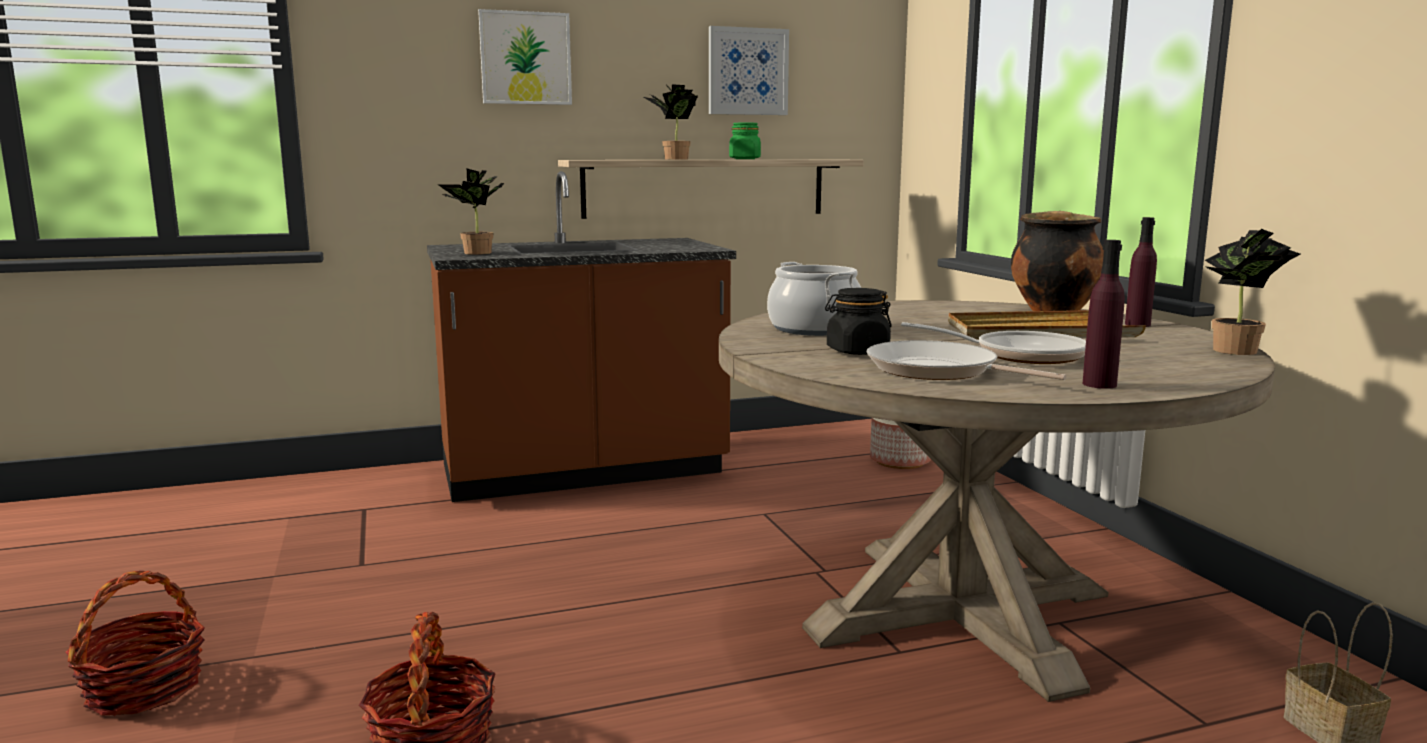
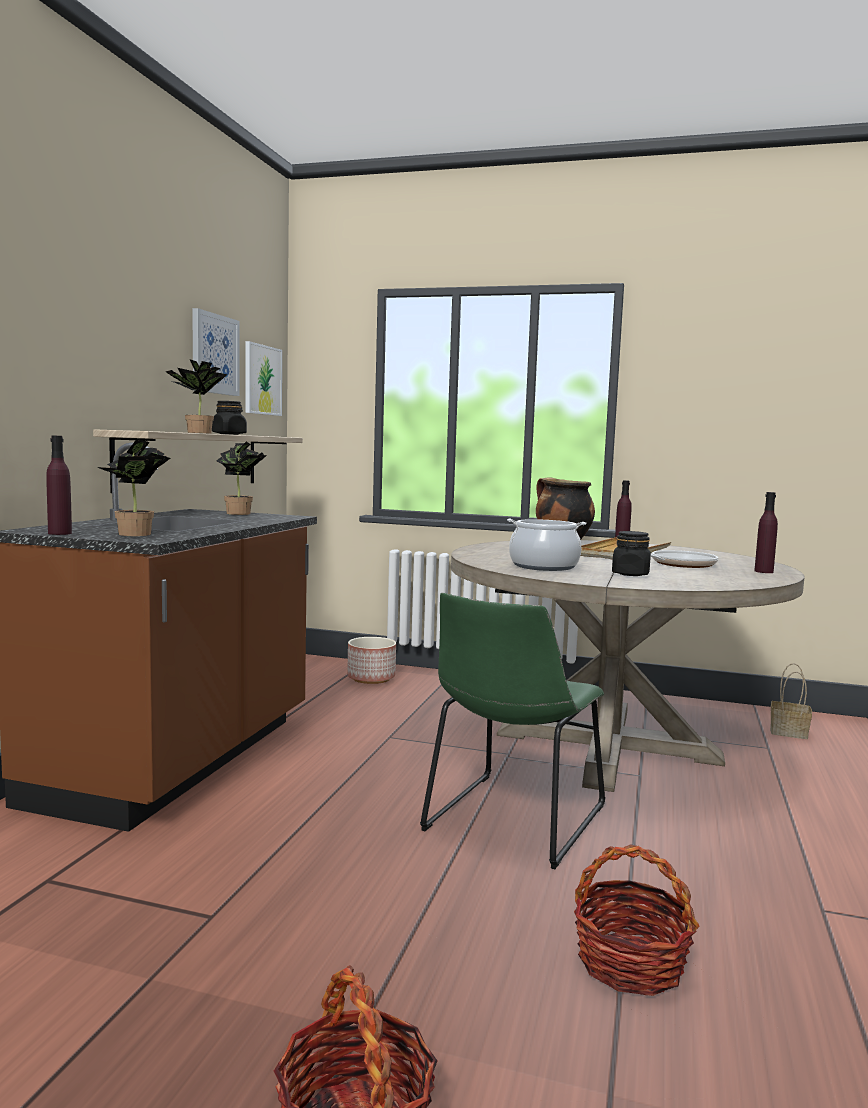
camera: 55 degrees left, 5 degrees down
picture [478,9,572,105] -> picture moved to [245,341,282,416]
green jar [729,122,761,159] -> black jar [212,401,247,435]
frying pan [867,340,1067,380] -> none
potted plant [1204,229,1300,355] -> potted plant moved to [216,442,267,515]
none -> purple bottle [46,435,72,535]
none -> green chair [420,593,606,869]

